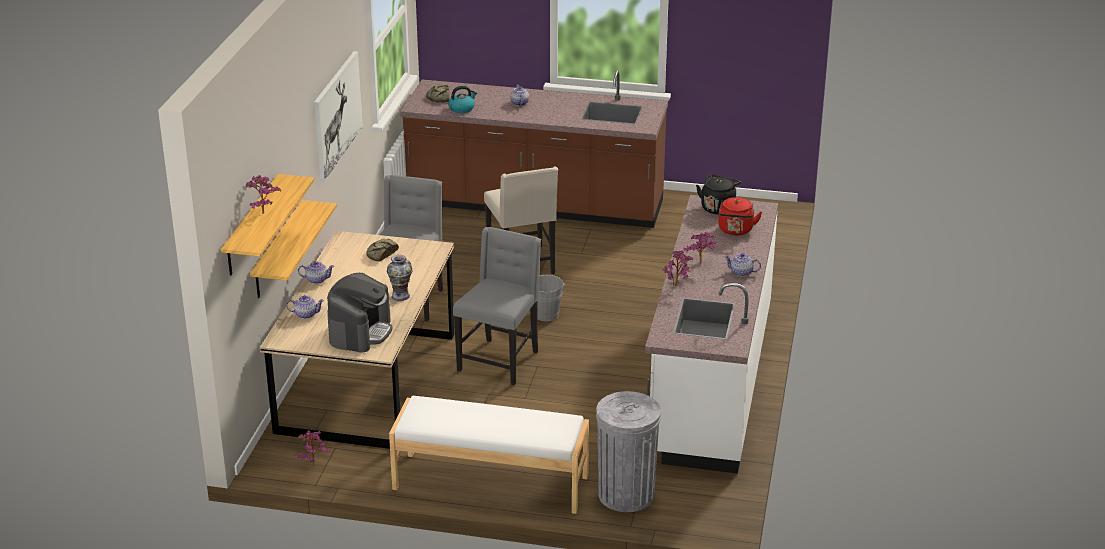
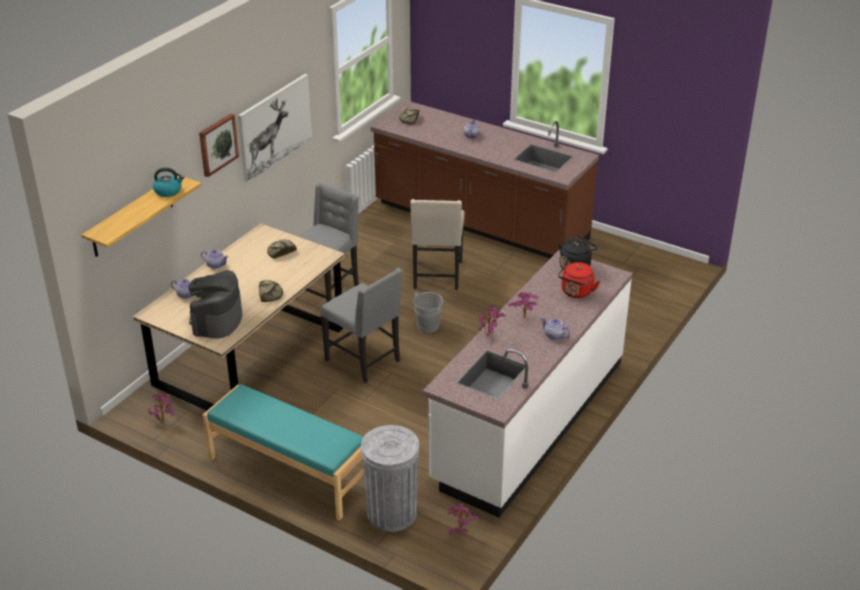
camera: 20 degrees right, 5 degrees up
potted plant [245,175,281,214] -> potted plant moved to [447,503,479,536]
shelf [250,200,337,298] -> none
coffee machine [327,273,392,353] -> coffee machine turned 150 degrees clockwise [188,270,242,338]
vase [387,255,412,301] -> bread [259,280,283,302]
white bench [389,396,589,514] -> turquoise bench [203,384,364,521]
kettle [449,86,477,113] -> kettle moved to [153,168,184,197]
grey chair [453,227,541,385] -> grey chair turned 90 degrees clockwise [320,268,403,383]
none -> picture [199,114,239,177]

